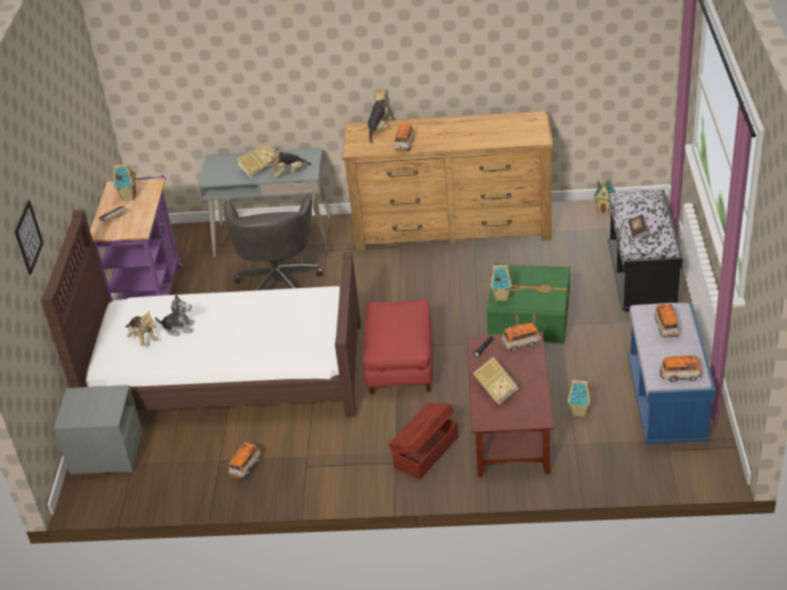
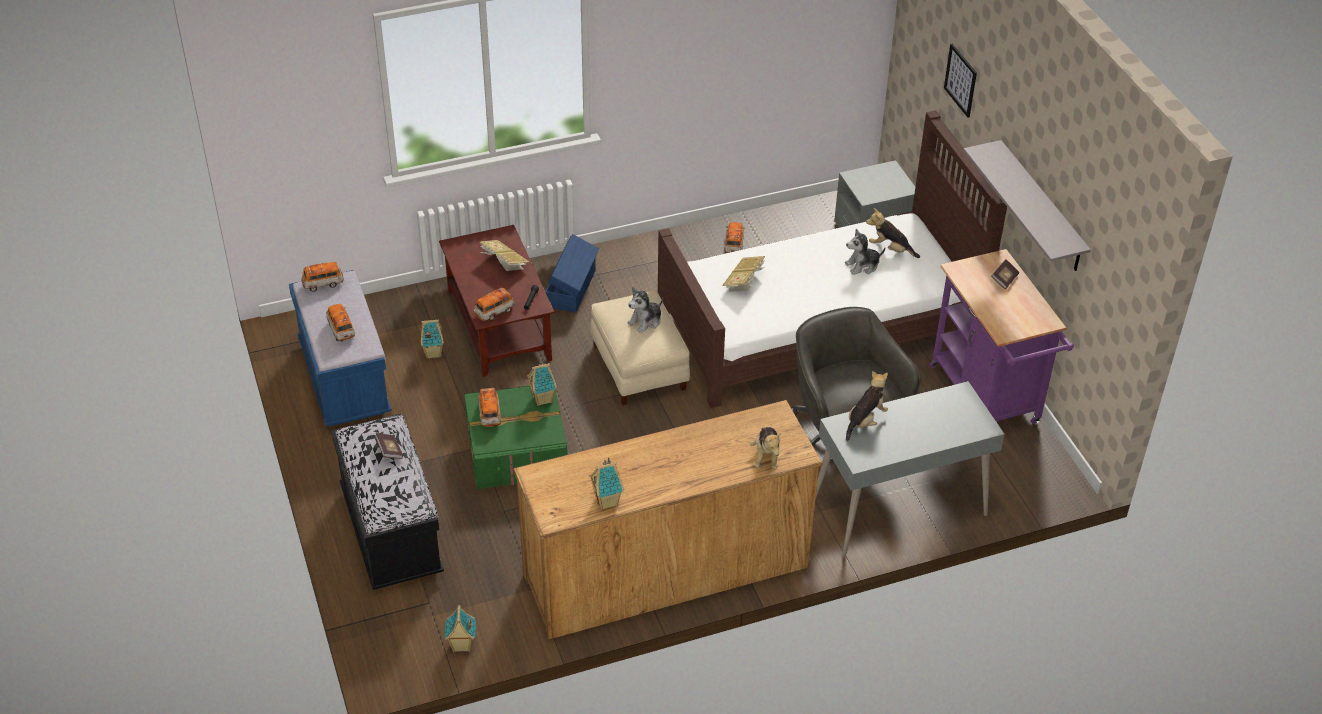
camera: 155 degrees right, 5 degrees up
toy house [113,164,136,201] -> toy house moved to [589,458,624,510]
book [236,143,275,178] -> book moved to [722,256,765,292]
red ottoman [363,300,433,394] -> beige ottoman [590,290,690,405]
brown storage box [388,403,458,479] -> blue storage box [546,234,599,313]
toy car [394,123,414,151] -> toy car moved to [478,388,501,427]
none -> plush toy [628,287,663,333]
none -> grey shelf [963,140,1091,271]

